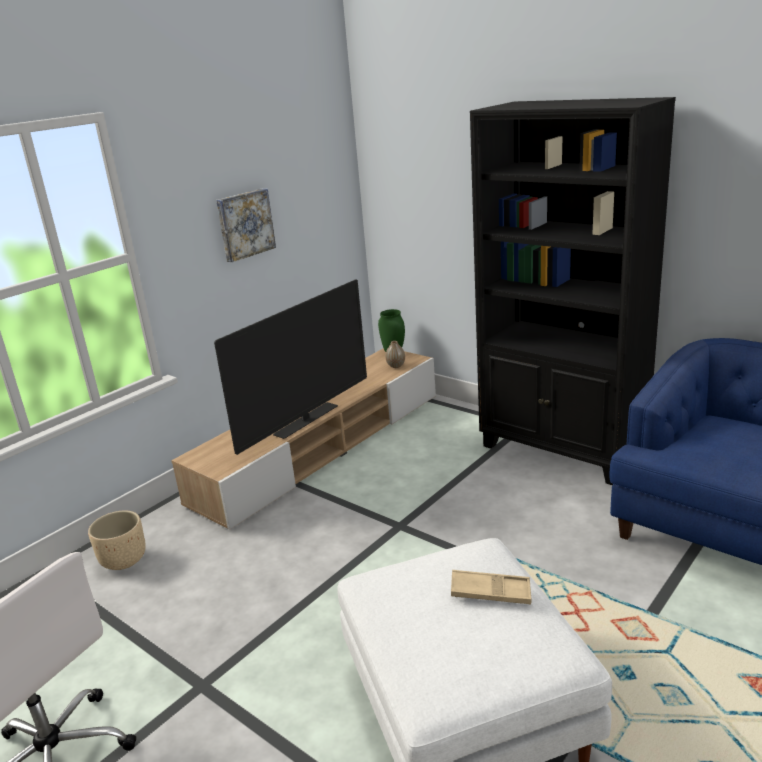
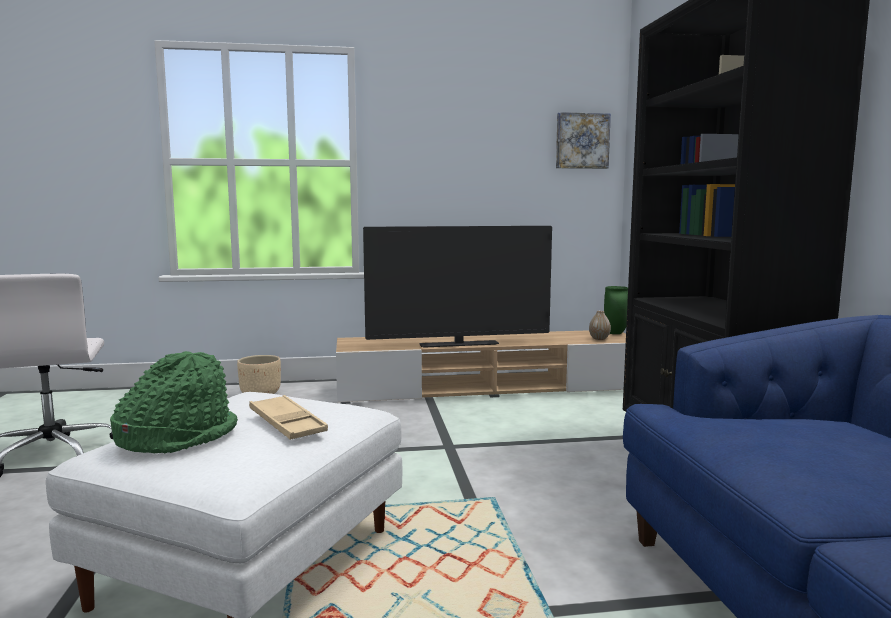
camera: 40 degrees right, 15 degrees down
picture [216,188,276,262] -> picture moved to [556,112,611,169]
none -> green hat [110,351,238,453]

